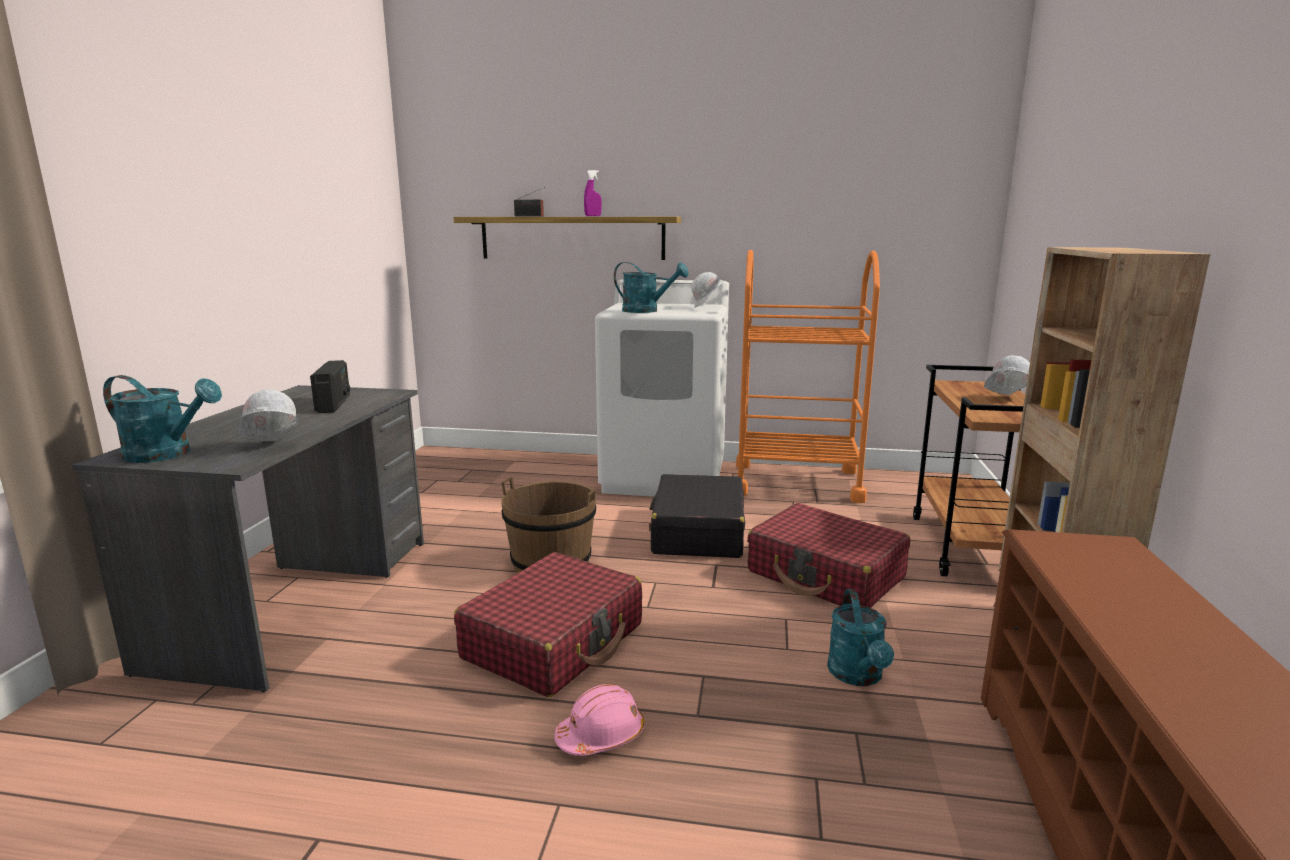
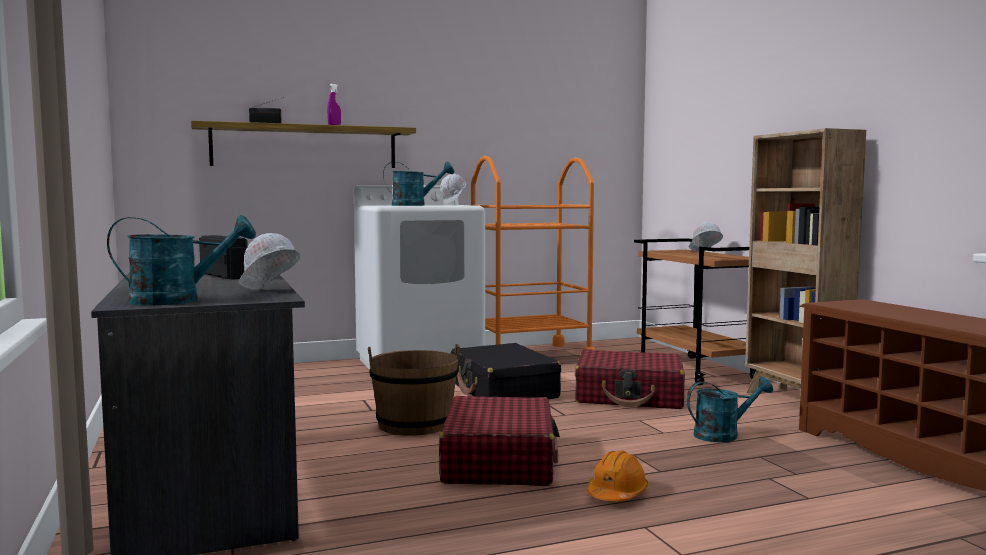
camera: 30 degrees left, 10 degrees down
pink hard hat [554,684,644,756] -> orange hard hat [587,450,648,501]
turquoise watering can [827,589,894,686] -> turquoise watering can turned 75 degrees counterclockwise [687,377,773,443]

